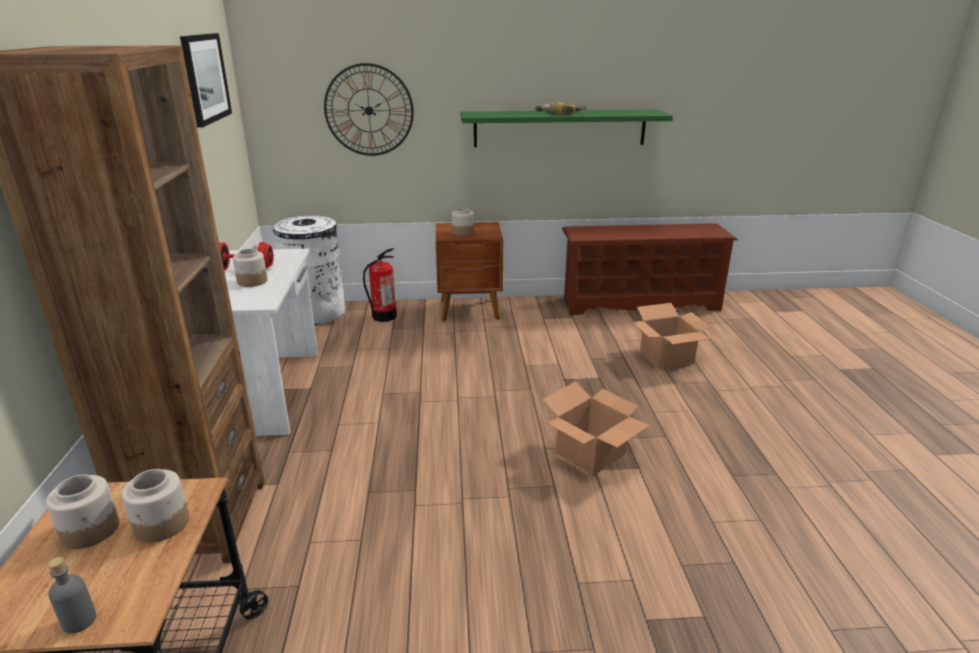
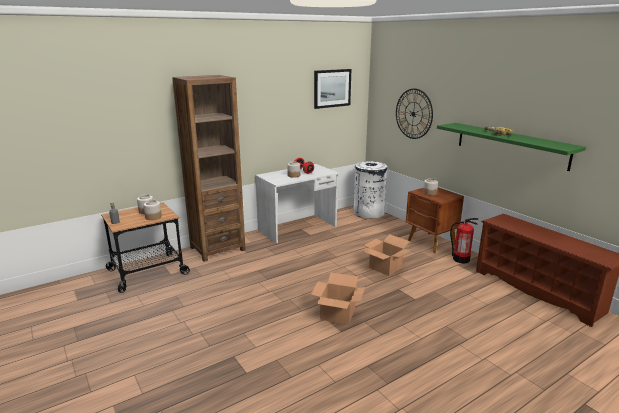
camera: 60 degrees right, 5 degrees down
fire extinguisher [363,248,397,322] -> fire extinguisher moved to [450,218,478,264]
cardboard box [632,303,711,369] -> cardboard box moved to [363,234,410,276]

